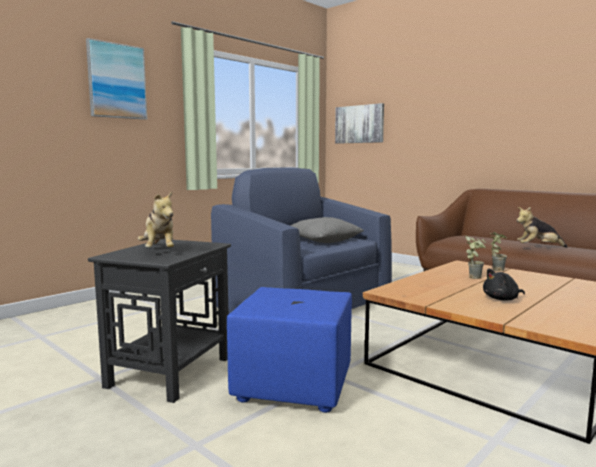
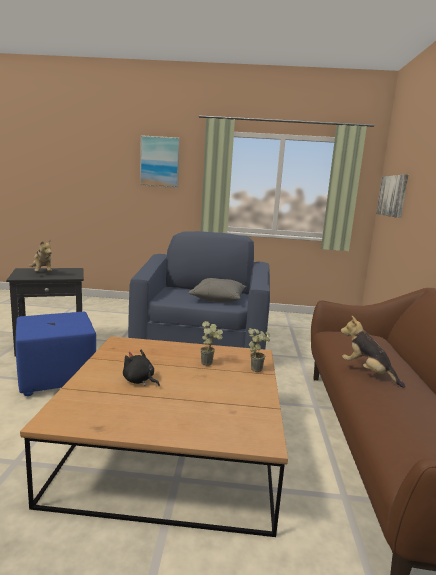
camera: 50 degrees right, 5 degrees up
plush toy [138,192,174,247] -> plush toy turned 60 degrees counterclockwise [29,239,52,271]

